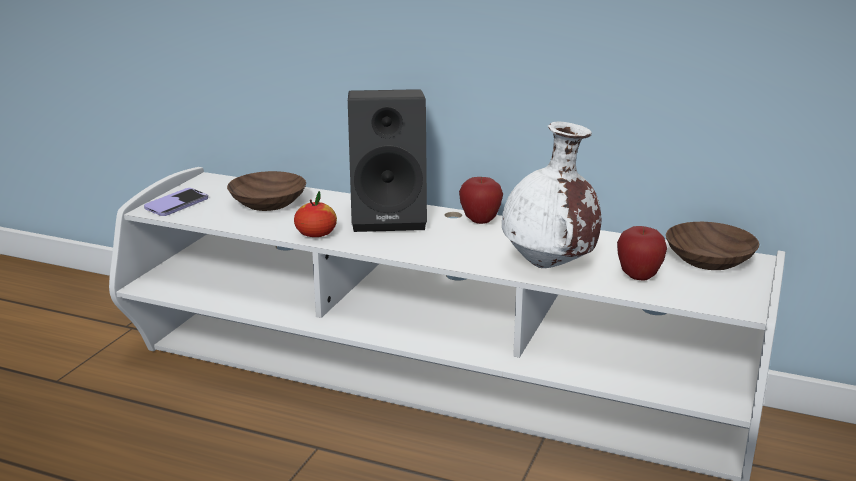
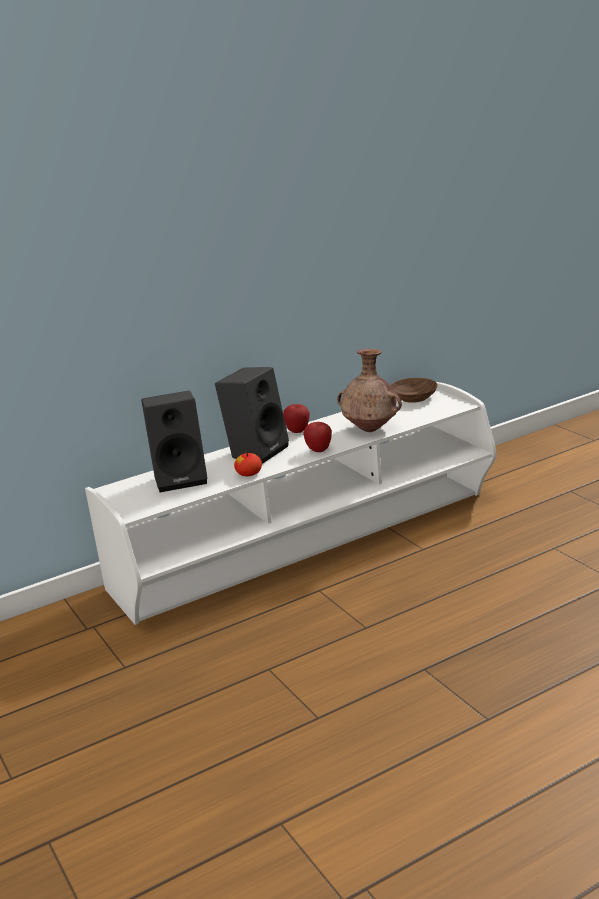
camera: 50 degrees left, 0 degrees up
phone [144,188,208,216] -> none
brown bowl [227,171,306,211] -> black speaker [141,391,208,492]
white vase [502,122,601,268] -> brown vase [337,349,402,432]
apple [617,226,667,280] -> apple moved to [304,422,332,452]

